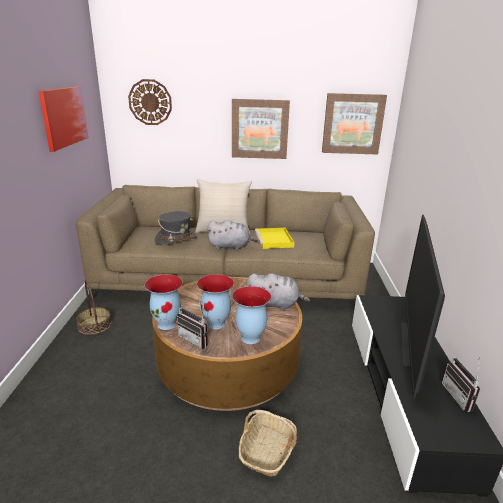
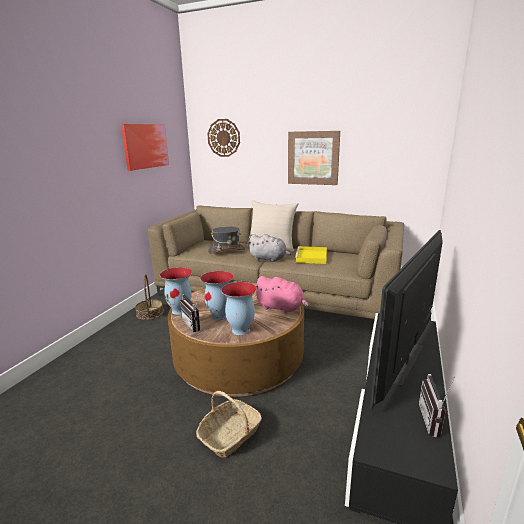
camera: 20 degrees right, 5 degrees down
grey plush toy [246,273,310,310] -> pink plush toy [256,276,310,313]
picture [322,93,387,155] -> none

